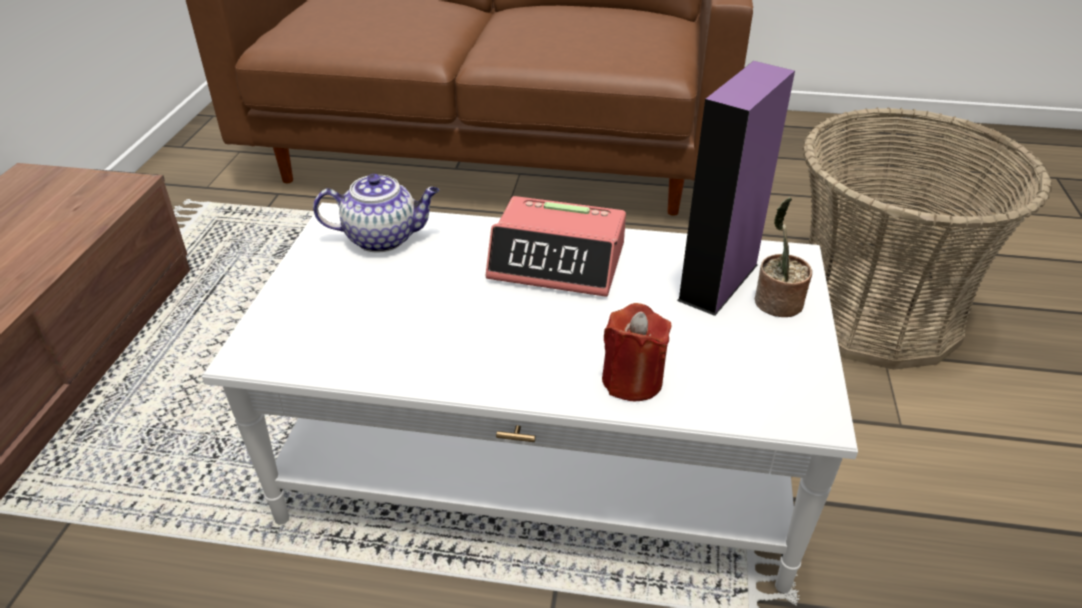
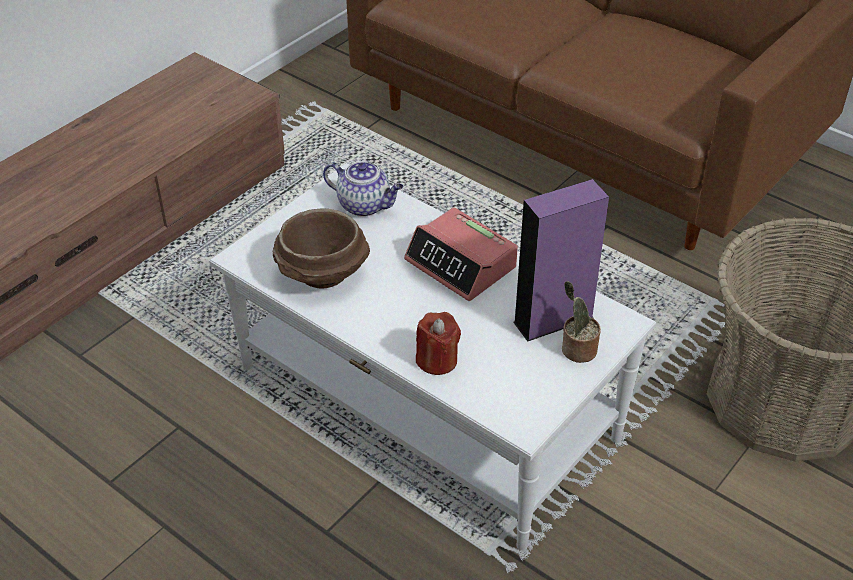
camera: 30 degrees right, 5 degrees up
none -> brown bowl [273,208,370,288]

